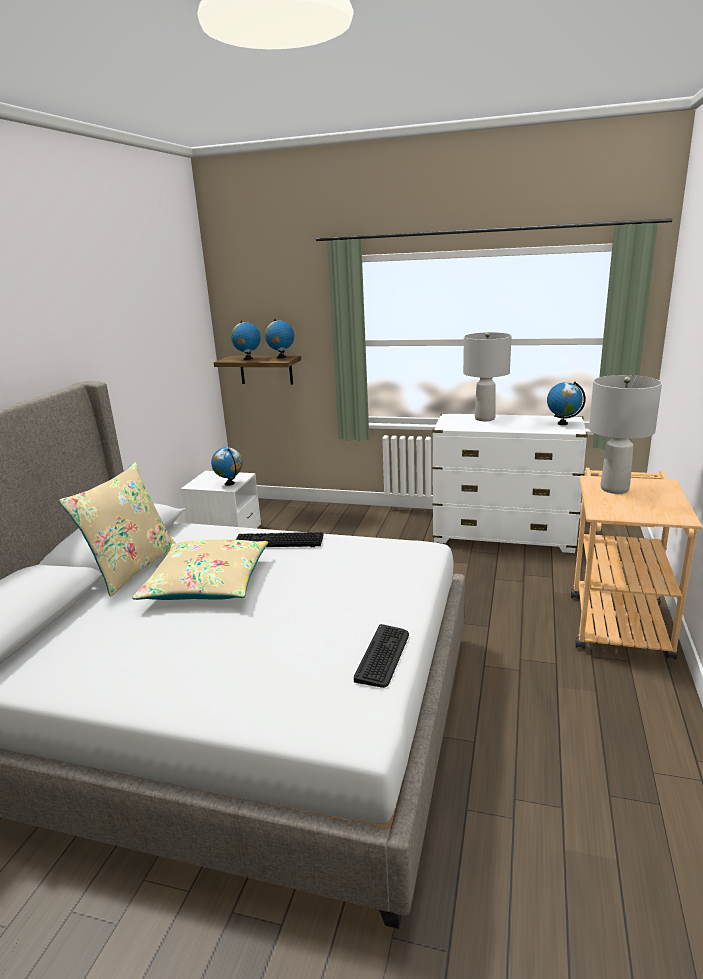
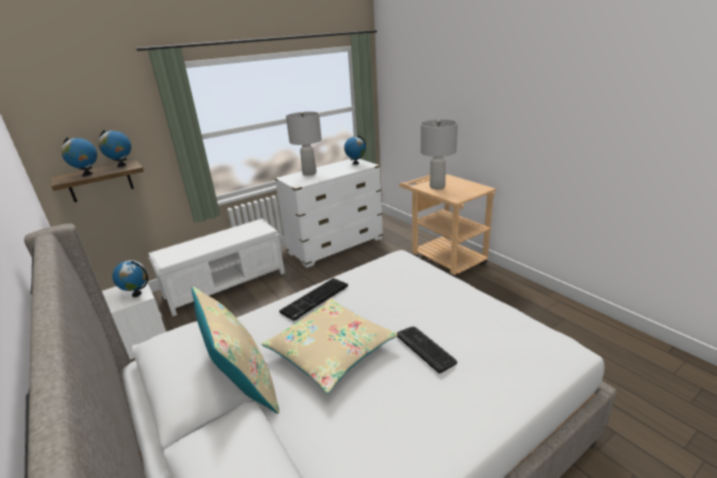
camera: 50 degrees left, 5 degrees up
keyboard [354,624,409,688] -> keyboard moved to [397,327,457,374]
none -> white bench [148,218,285,316]

